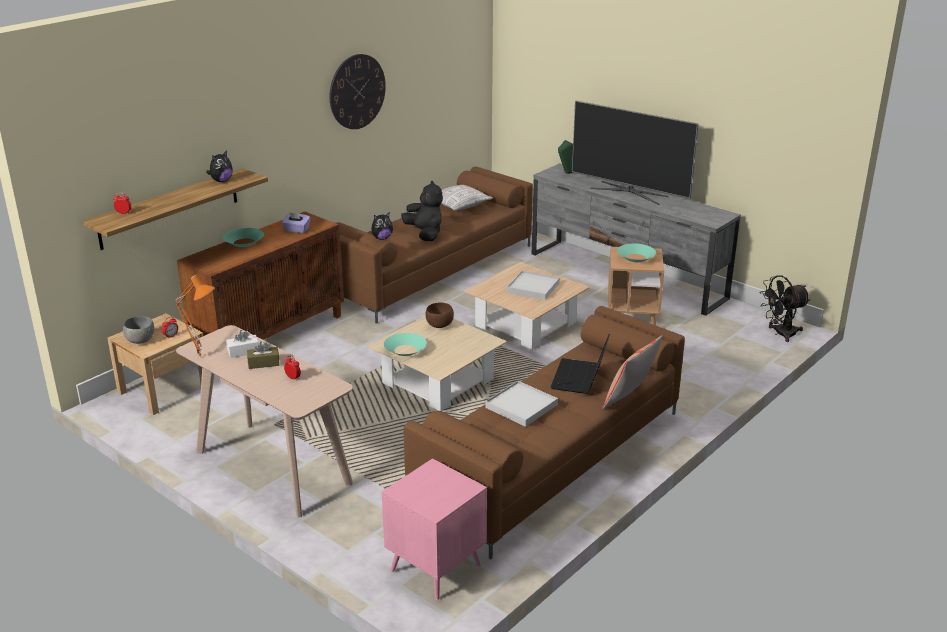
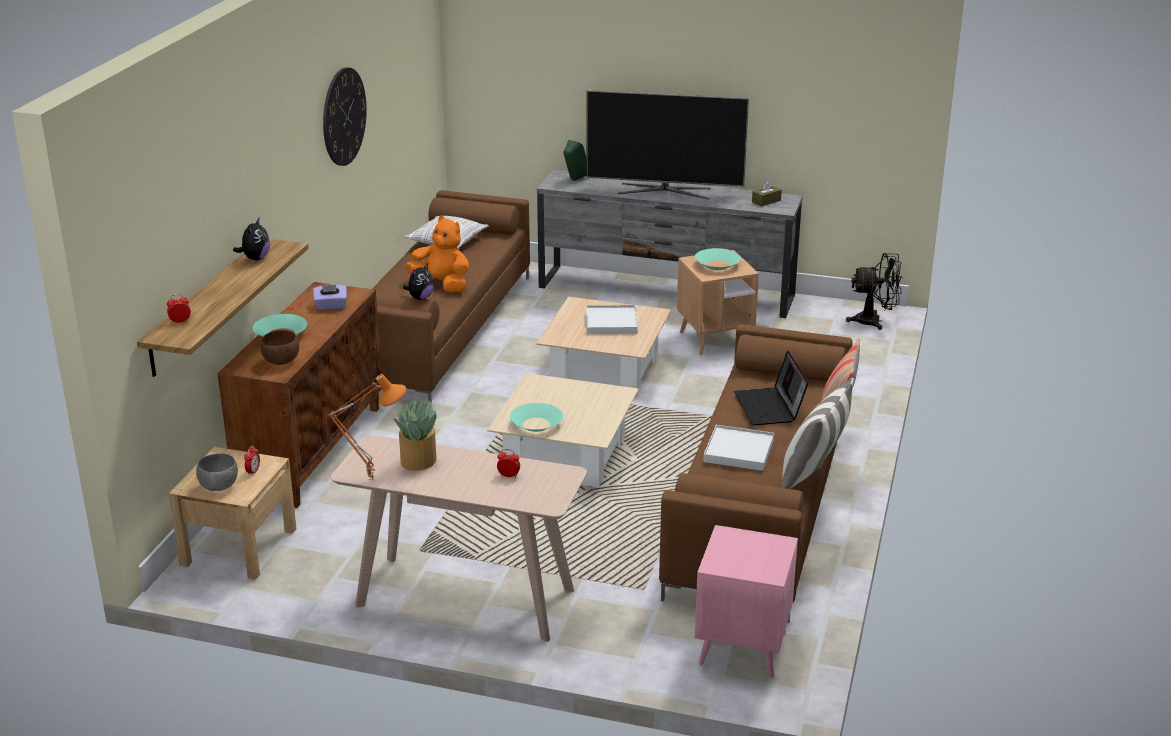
camera: 25 degrees left, 0 degrees up
white tissue box [226,330,259,358] -> potted plant [393,400,437,471]
brown tissue box [247,342,279,369] -> brown tissue box moved to [752,180,782,207]
black plush toy [401,181,443,241] -> orange plush toy [406,216,469,293]
brown bowl [426,303,454,328] -> brown bowl moved to [260,330,299,365]
black fan [759,275,810,342] -> black fan turned 135 degrees counterclockwise [846,253,902,330]
none -> pillow [781,378,854,489]

